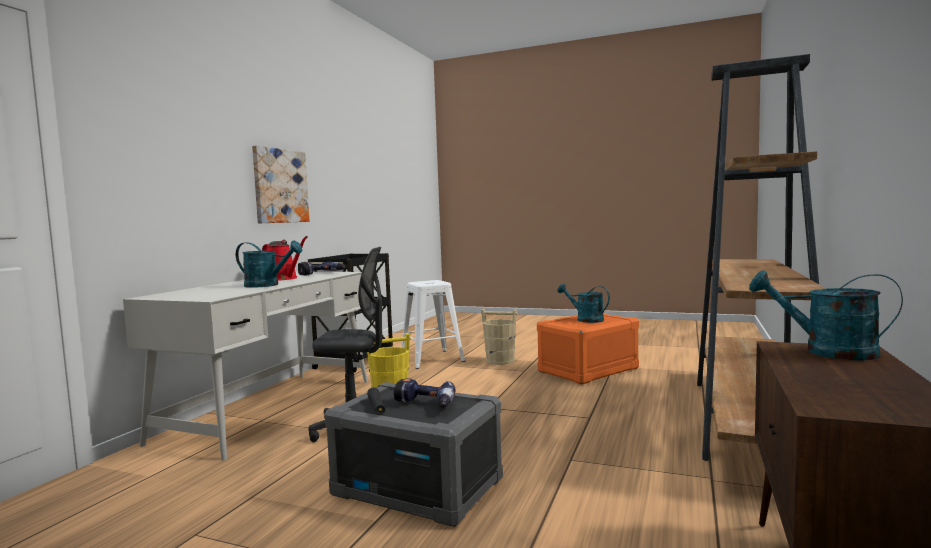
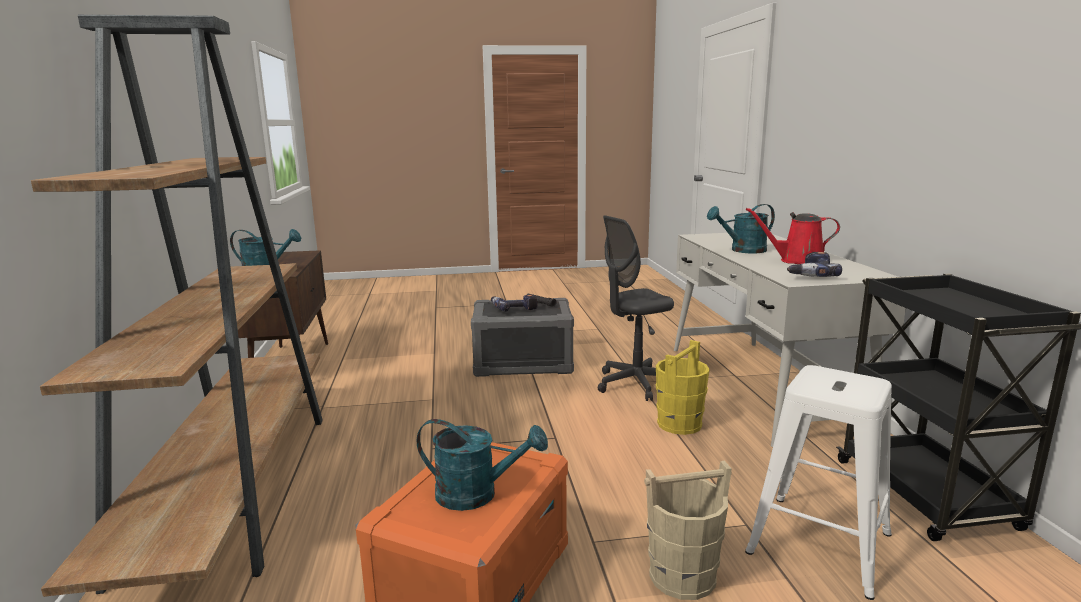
camera: 150 degrees right, 10 degrees up
picture [252,145,309,223] -> none

